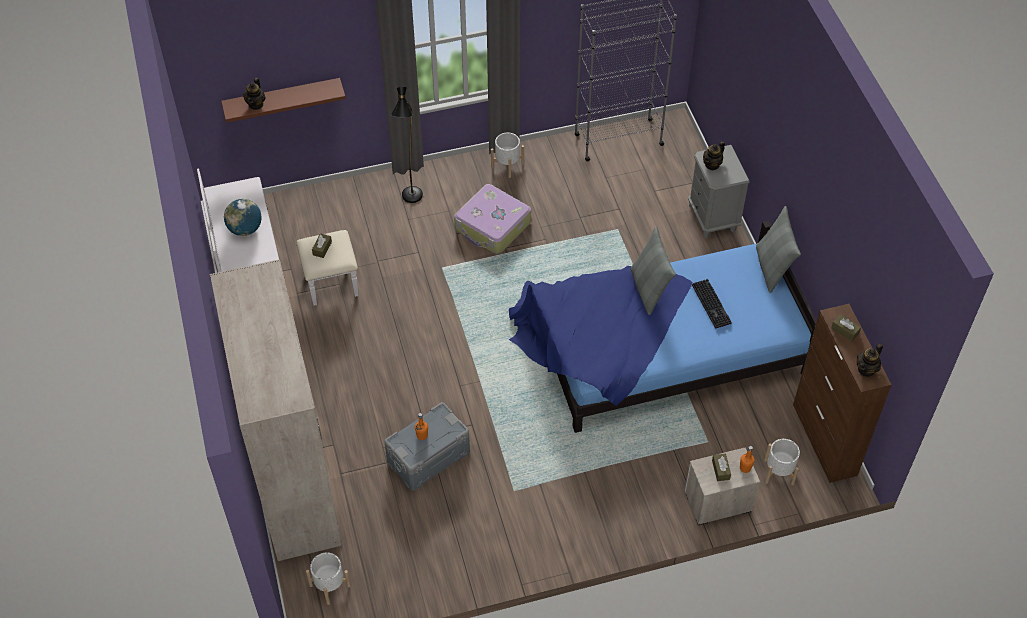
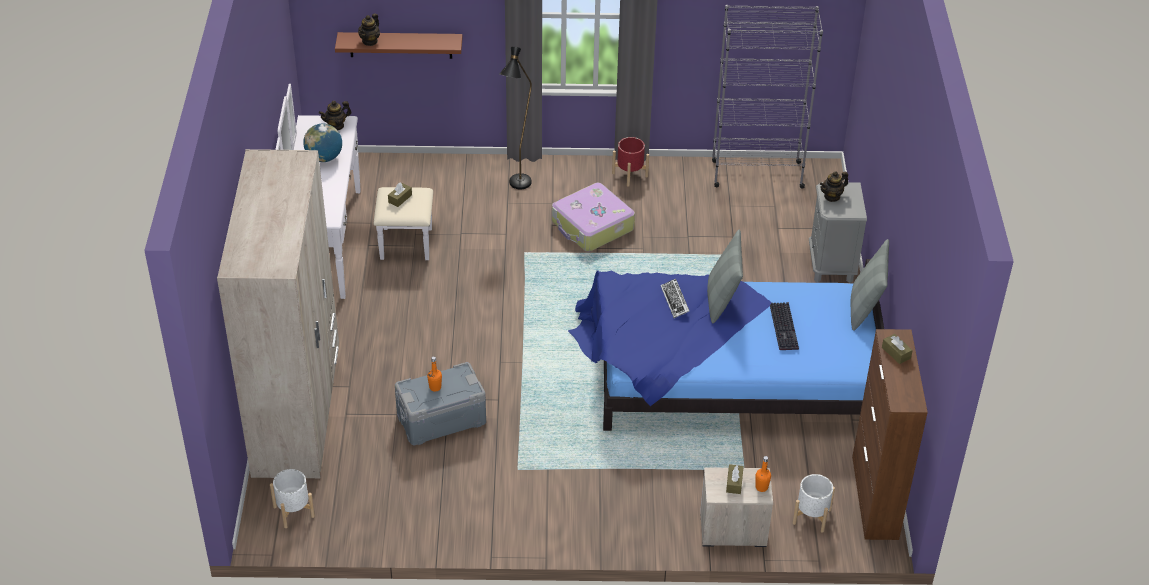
camera: 15 degrees right, 10 degrees down
white planter [491,132,524,178] -> red planter [612,137,649,186]
teapot [857,344,883,377] -> teapot moved to [319,101,352,130]
none -> keyboard [661,279,689,318]

